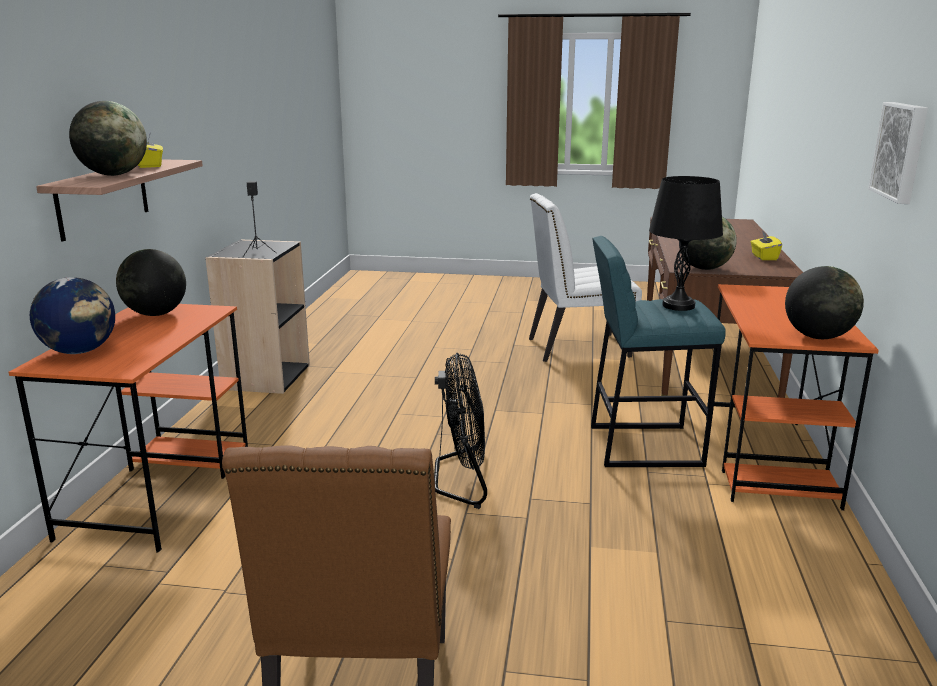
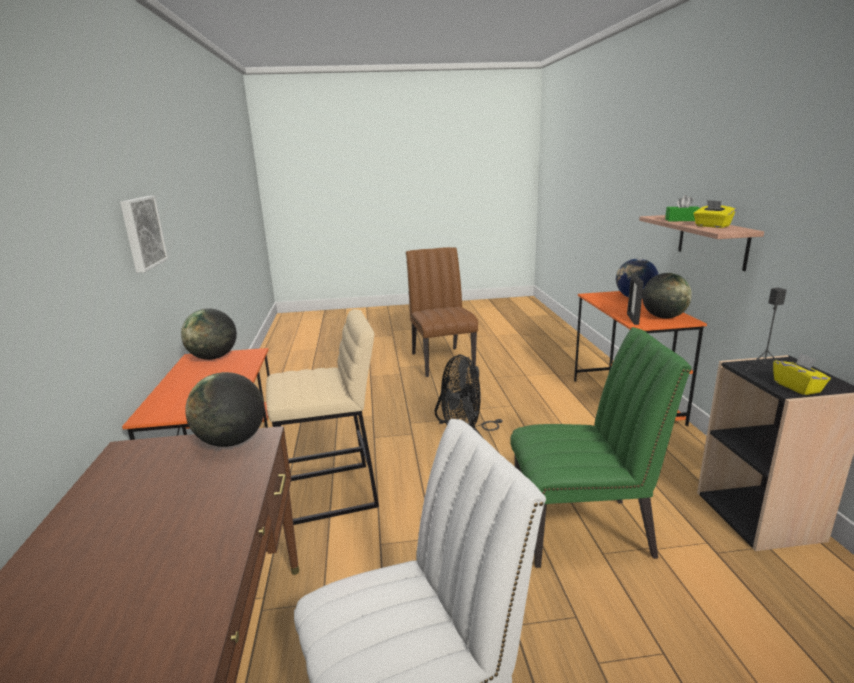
camera: 165 degrees right, 0 degrees up
globe [69,101,147,176] -> green tissue box [665,195,700,221]
turquoise stool [591,236,726,467] -> beige stool [266,309,379,525]
black table lamp [649,176,723,311] -> none
yellow tissue box [751,231,782,260] -> yellow tissue box moved to [773,353,831,395]
none -> green chair [510,327,692,568]
none -> picture frame [627,274,644,325]

